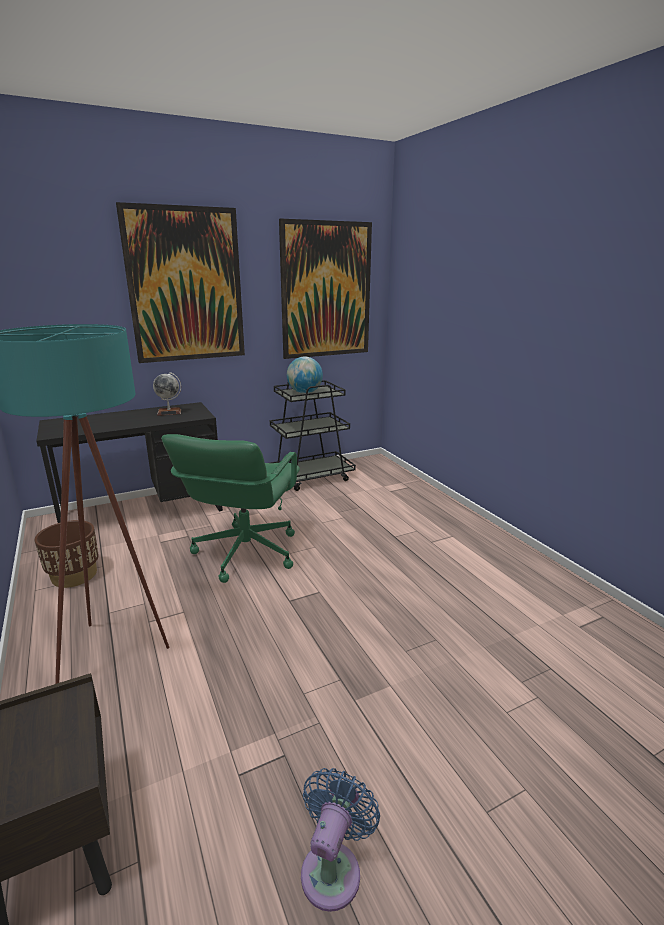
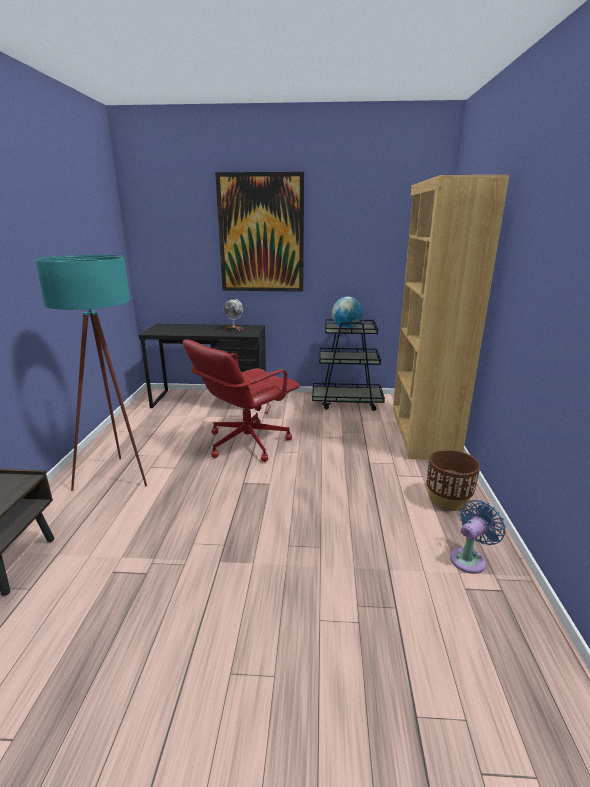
camera: 30 degrees right, 0 degrees up
brown planter [35,520,99,588] -> brown planter moved to [427,449,480,511]
green office chair [161,434,300,583] -> red office chair [183,340,300,462]
picture [279,219,372,359] -> none
blue fan [301,768,380,912] -> blue fan moved to [450,500,506,574]
none -> brown bookcase [393,175,509,460]

